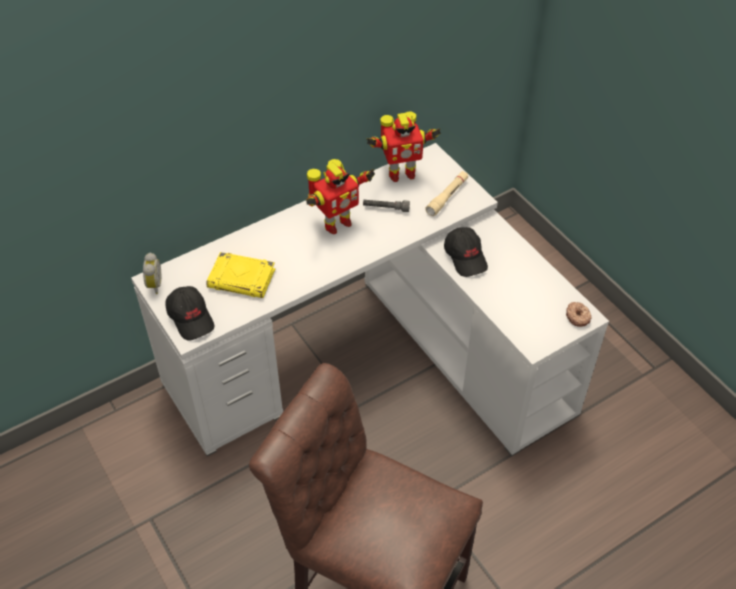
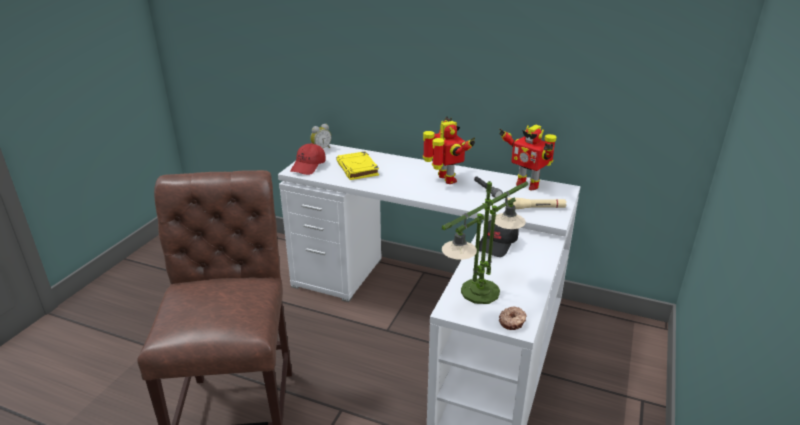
camera: 55 degrees right, 20 degrees down
black cap [165,286,214,340] -> red cap [290,143,326,175]
toy robot [305,159,375,234] -> toy robot turned 135 degrees counterclockwise [423,116,475,184]
none -> table lamp [441,181,528,304]

